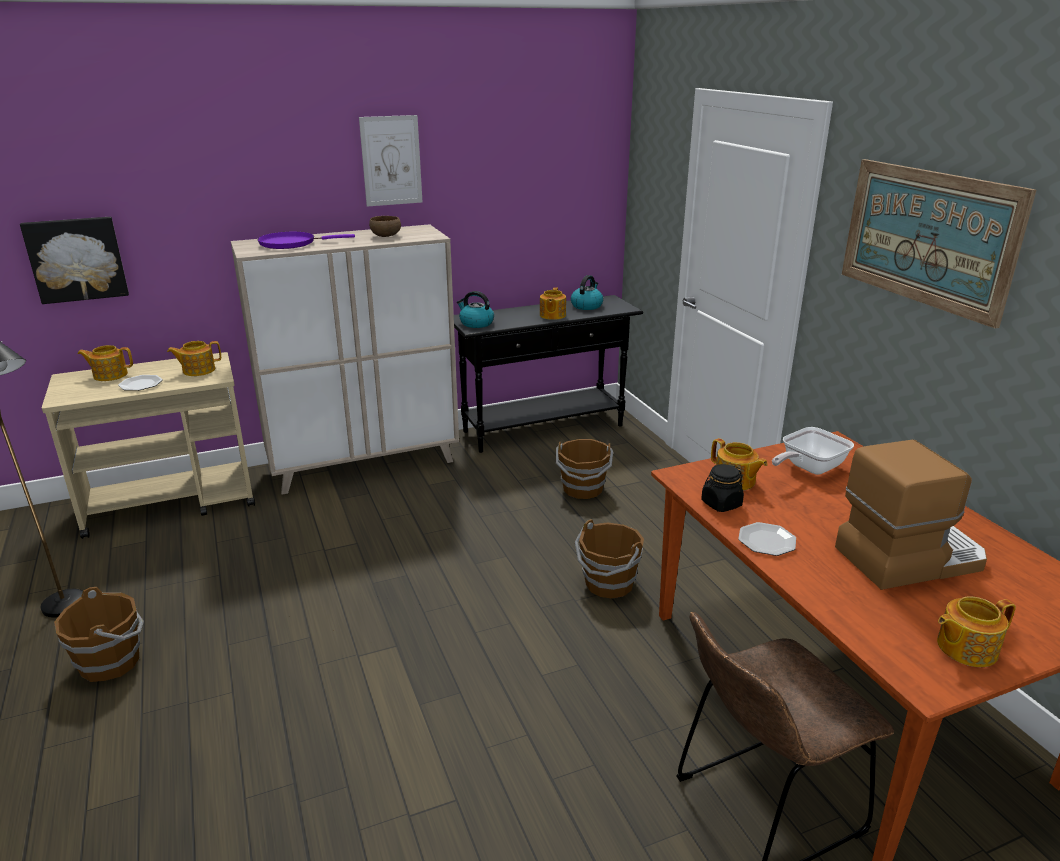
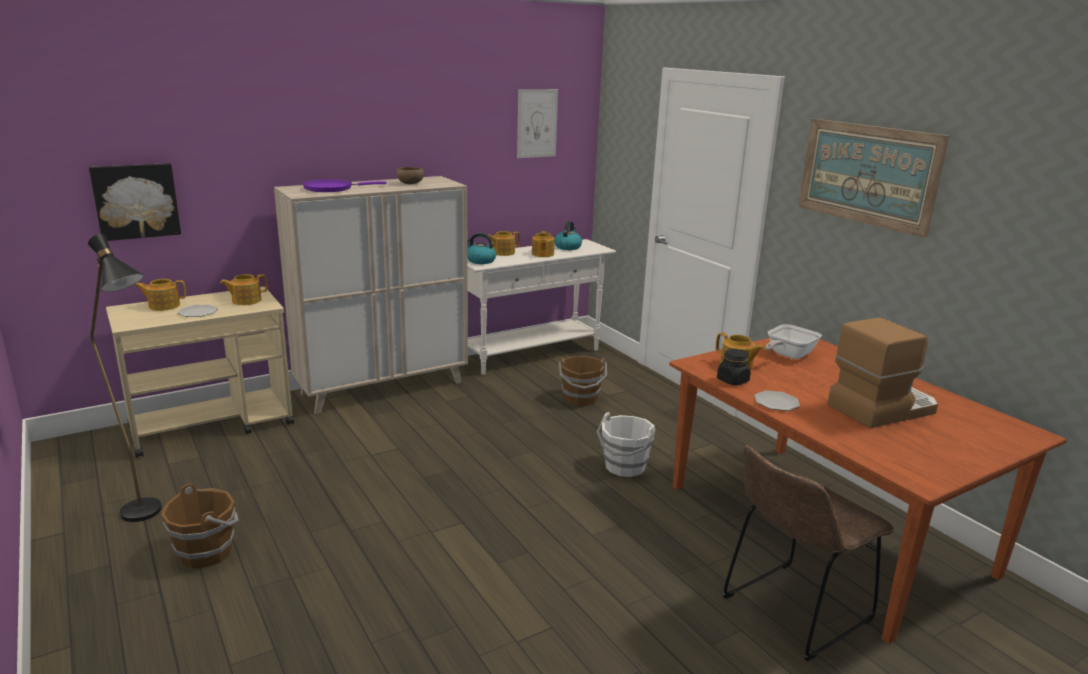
camera: 10 degrees left, 5 degrees down
picture [359,115,422,207] -> picture moved to [517,89,558,158]
black console table [454,295,643,453] -> white console table [467,239,616,375]
brown bucket [575,519,644,599] -> white bucket [597,412,655,477]
teapot [937,596,1016,667] -> teapot moved to [488,231,520,256]

